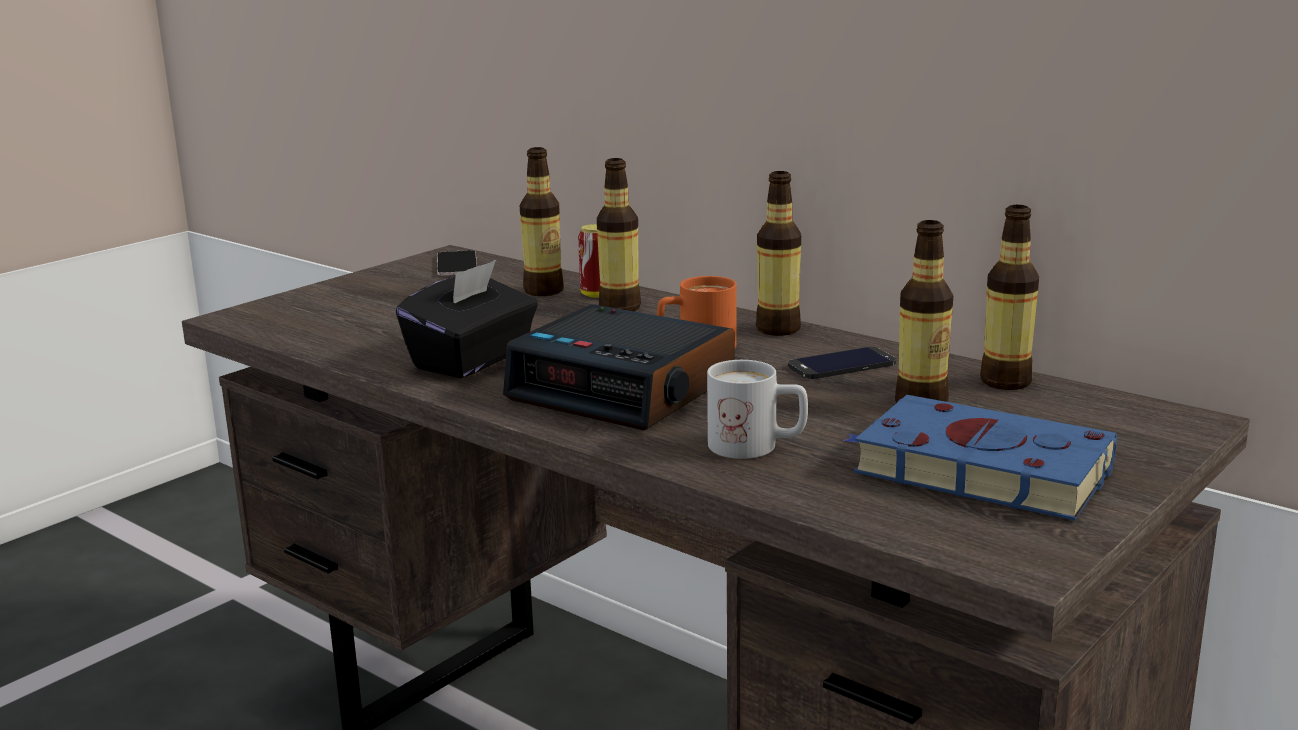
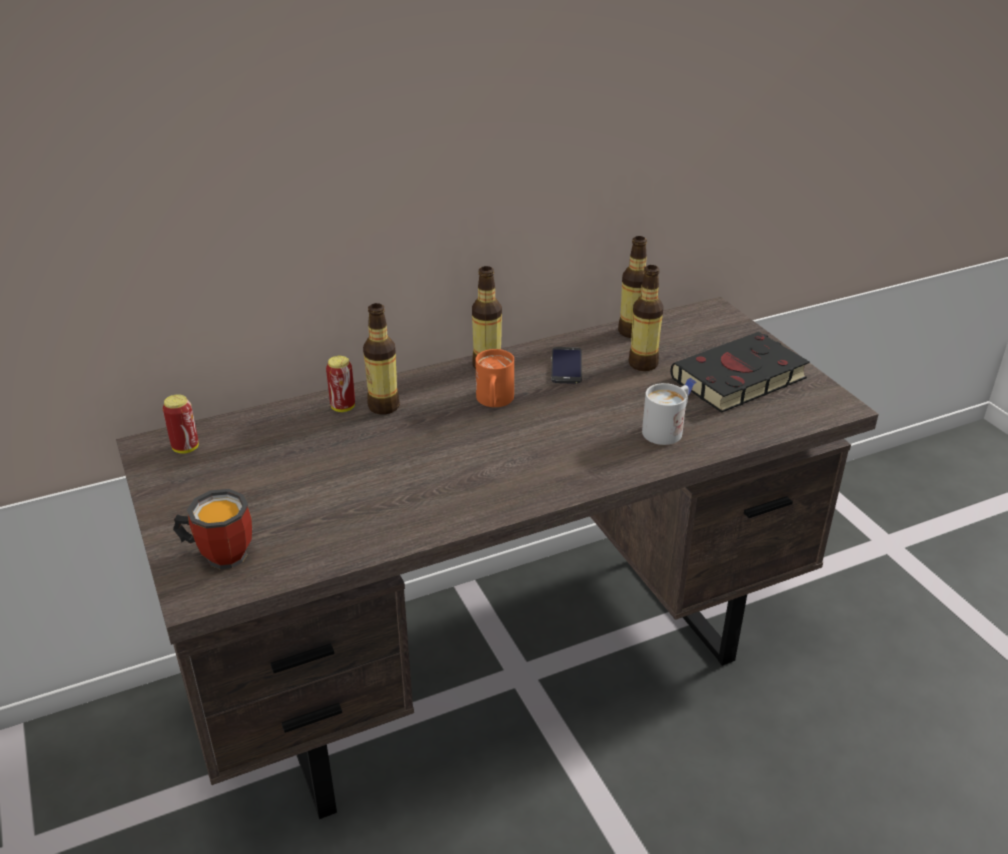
camera: 65 degrees left, 15 degrees up
black tissue box [396,260,538,378] -> none
phone [437,250,477,276] -> can [163,394,199,454]
alarm clock [503,304,735,430] -> none
bottle [519,147,564,296] -> none
blue book [842,395,1117,521] -> black book [671,332,810,413]
none -> mug [173,489,252,569]

